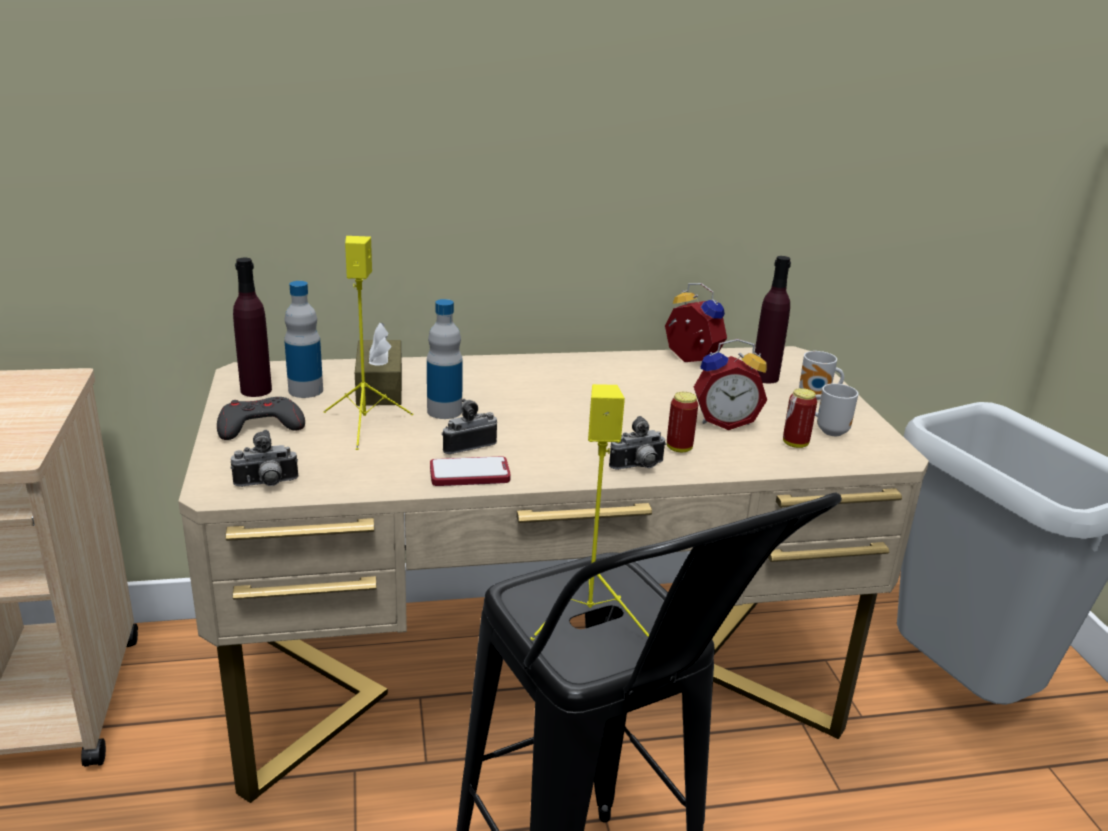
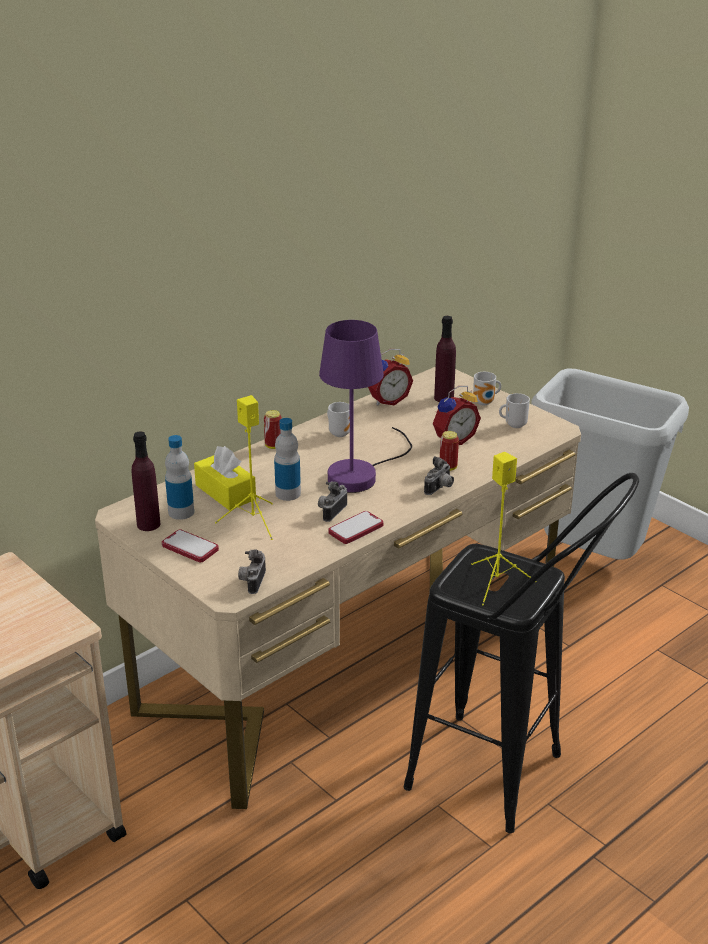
camera: 30 degrees left, 5 degrees up
grey game controller [217,397,305,440] -> phone [162,530,219,562]
camera [231,430,298,487] -> camera turned 150 degrees clockwise [238,549,266,594]
brown tissue box [355,322,402,406] -> yellow tissue box [194,446,256,511]
alarm clock [665,283,727,362] -> alarm clock turned 135 degrees clockwise [368,349,413,406]
can [783,388,817,448] -> can moved to [264,410,282,449]
none -> purple table lamp [319,320,412,493]
none -> mug [327,402,350,437]

